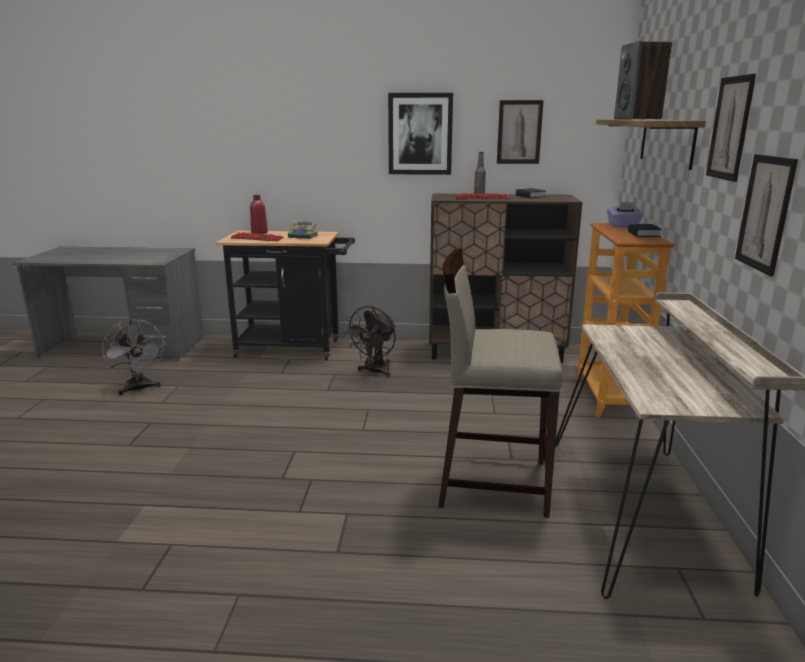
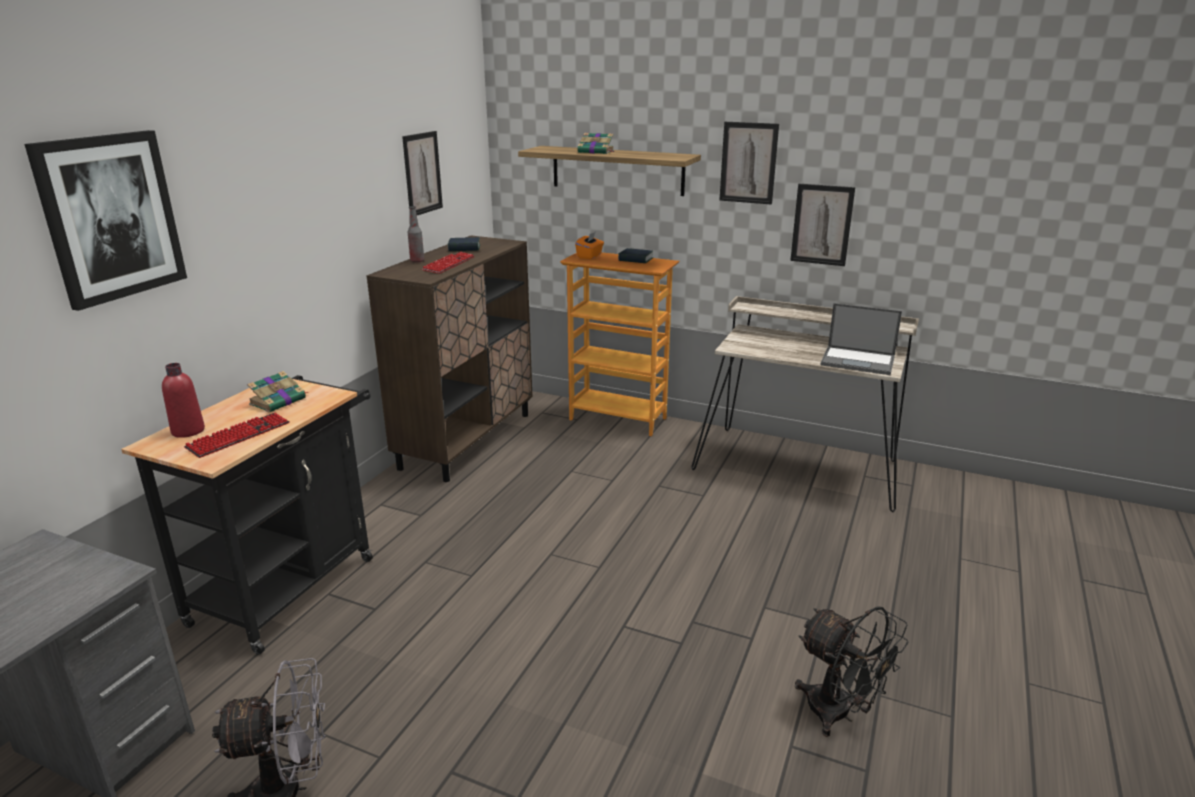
camera: 70 degrees left, 5 degrees up
black fan [343,306,396,377] -> black fan moved to [795,606,908,737]
picture [388,93,453,175] -> picture moved to [24,130,187,311]
beige stool [438,248,563,518] -> none
purple tissue box [607,202,643,227] -> orange tissue box [575,232,604,259]
speaker [614,41,672,120] -> book [578,133,615,154]
none -> laptop [820,303,902,375]

